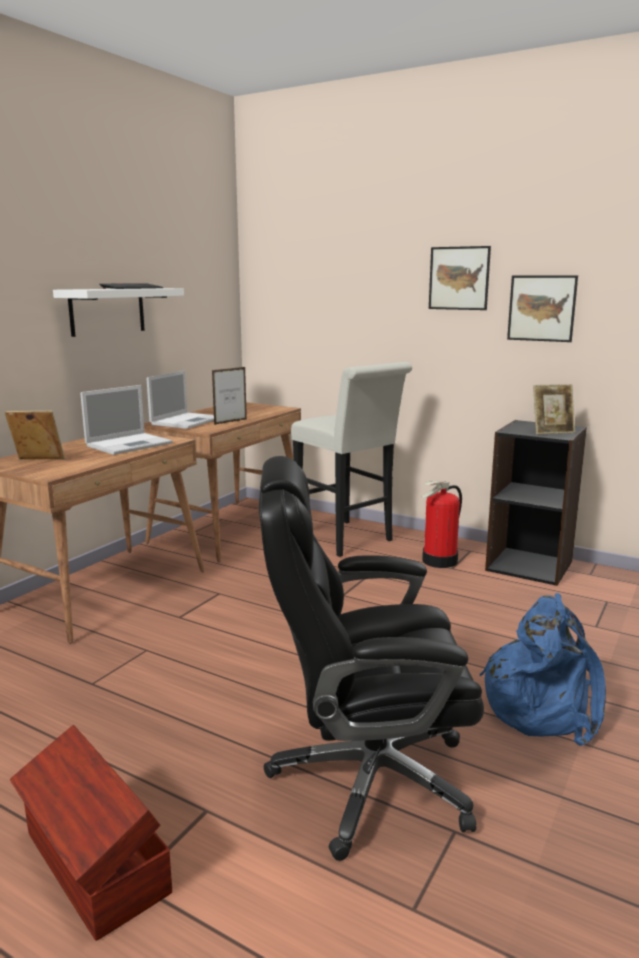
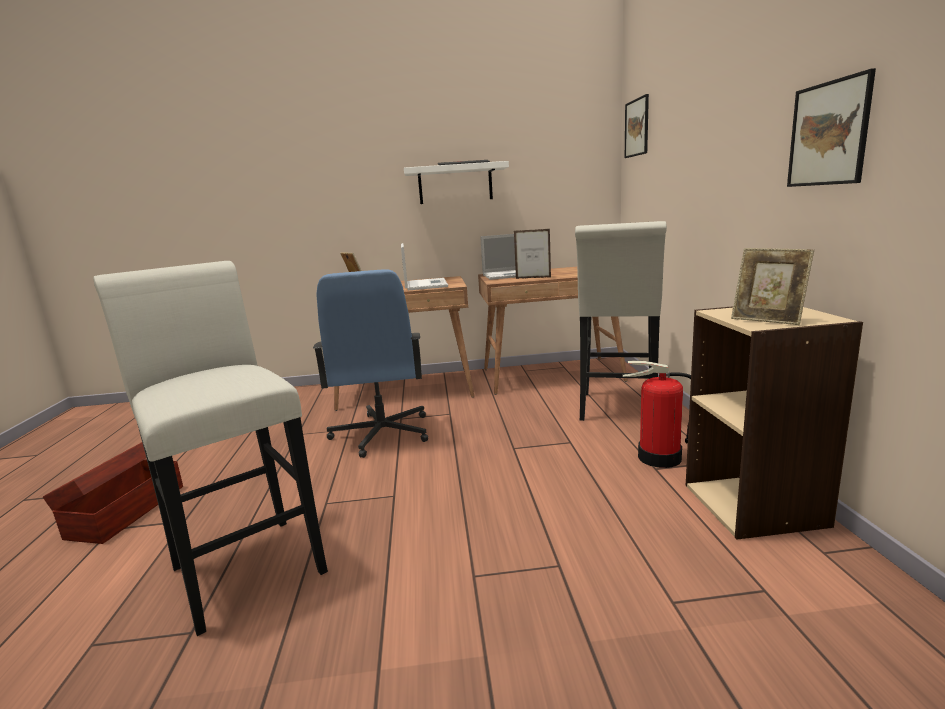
camera: 55 degrees right, 0 degrees up
laptop [80,385,173,455] -> laptop turned 105 degrees counterclockwise [401,243,448,290]
black office chair [259,456,484,861] -> white stool [93,261,328,636]
picture [429,246,491,310] -> picture moved to [625,94,649,158]
blue backpack [479,593,606,746] -> none
black bookcase [485,420,587,586] -> beige bookcase [686,306,863,539]
none -> blue office chair [313,269,428,458]

